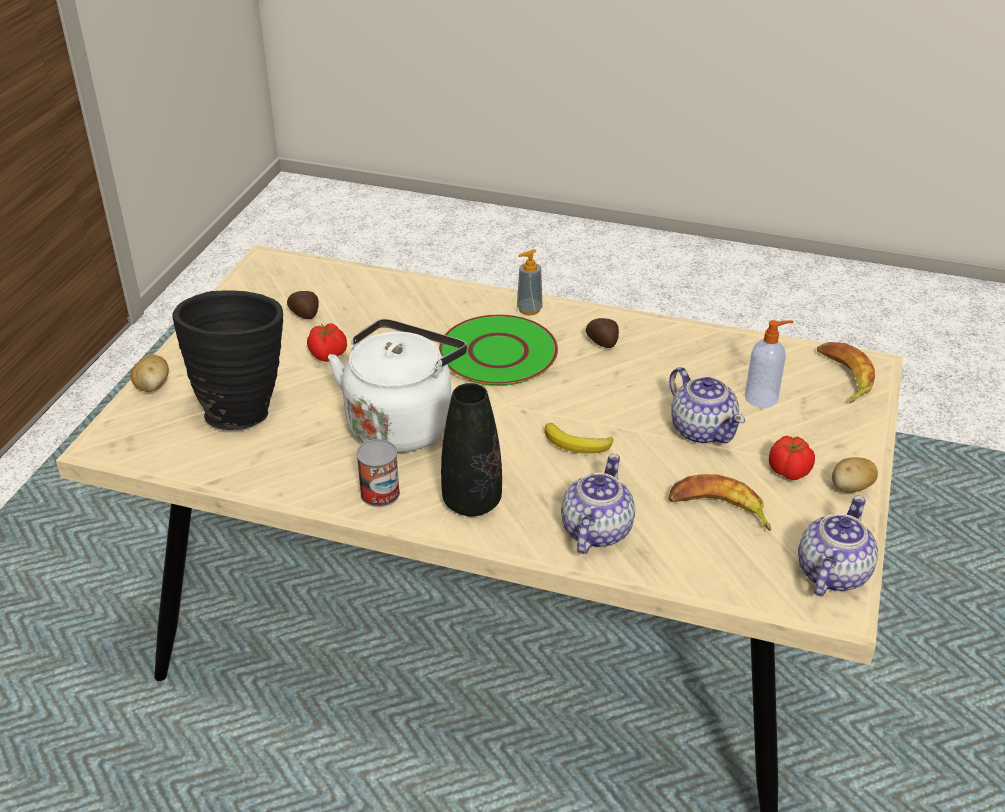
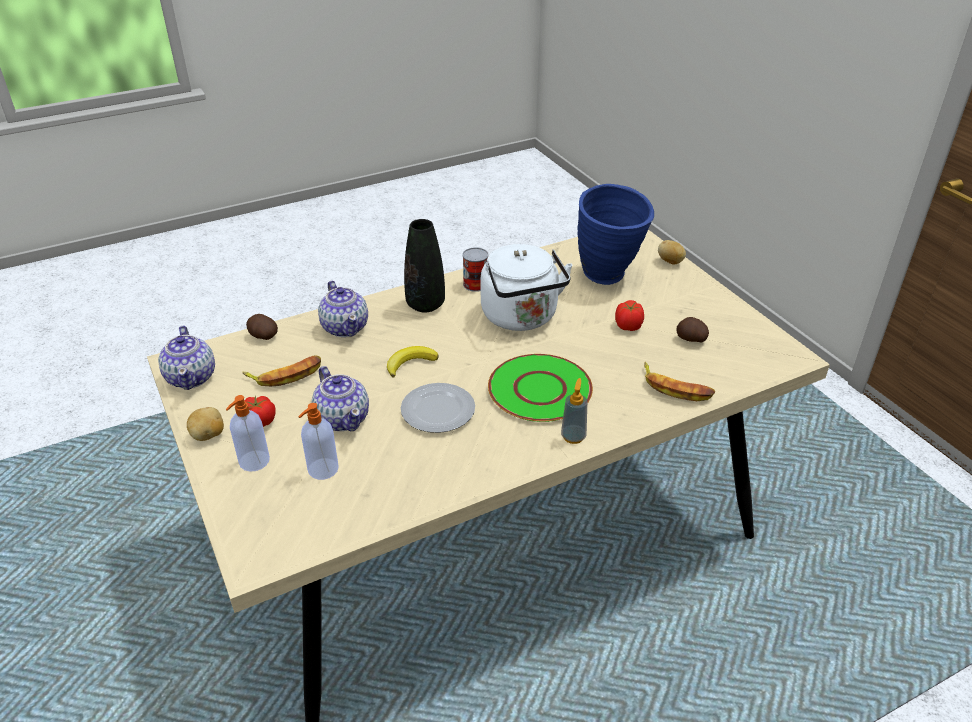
camera: 135 degrees right, 0 degrees up
black vase [172,290,283,430] -> blue vase [578,184,654,285]
potato [586,318,619,348] -> potato moved to [246,314,278,340]
teapot [669,367,745,444] -> teapot turned 135 degrees counterclockwise [312,366,369,431]
banana [817,342,875,403] -> banana moved to [644,362,716,401]
none -> soap dispenser [226,395,270,472]
none -> plate [401,383,475,433]

